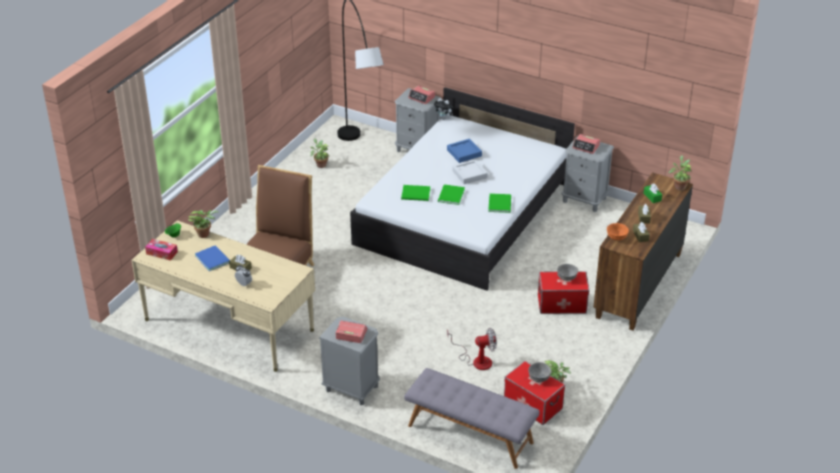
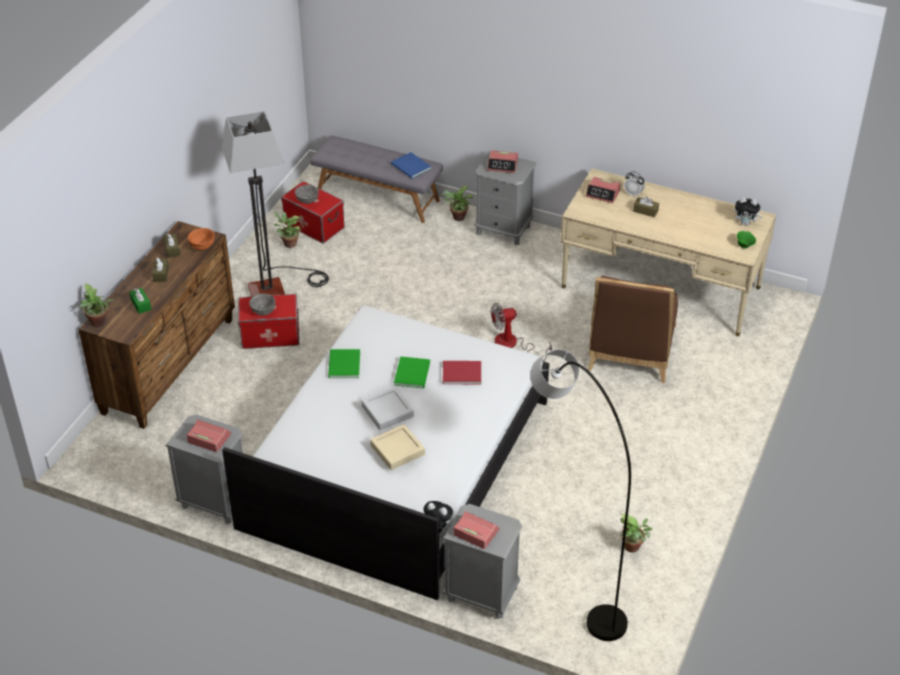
camera: 175 degrees right, 5 degrees up
tissue box [145,239,178,261] -> plush toy [734,197,762,226]
potted plant [188,210,218,238] -> potted plant moved to [440,186,473,221]
blue book [195,245,230,271] -> blue book moved to [391,152,431,179]
green book [401,185,431,201] -> red book [443,361,481,384]
blue tray [447,139,482,163] -> beige tray [370,424,425,470]
fan [447,328,497,370] -> fan moved to [491,303,552,361]
none -> floor lamp [222,111,329,297]
none -> alarm clock [585,177,621,203]

